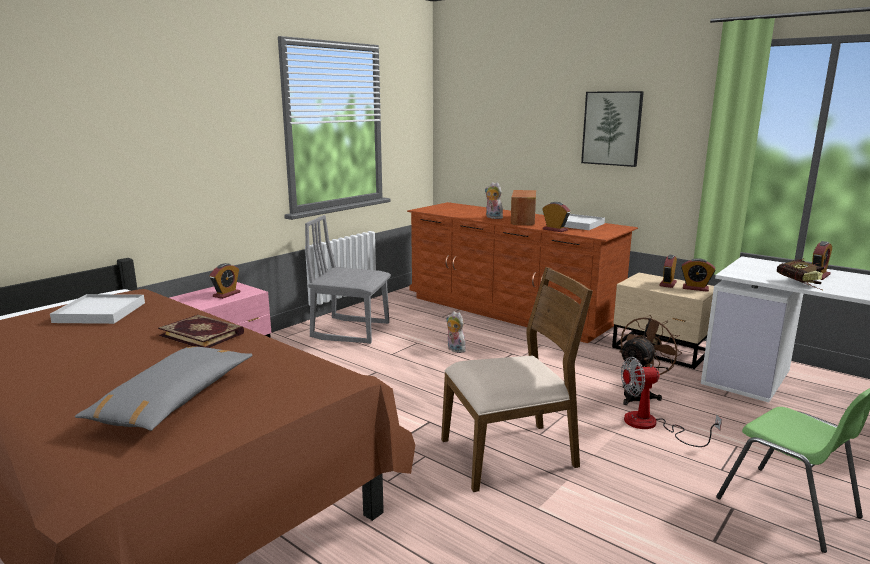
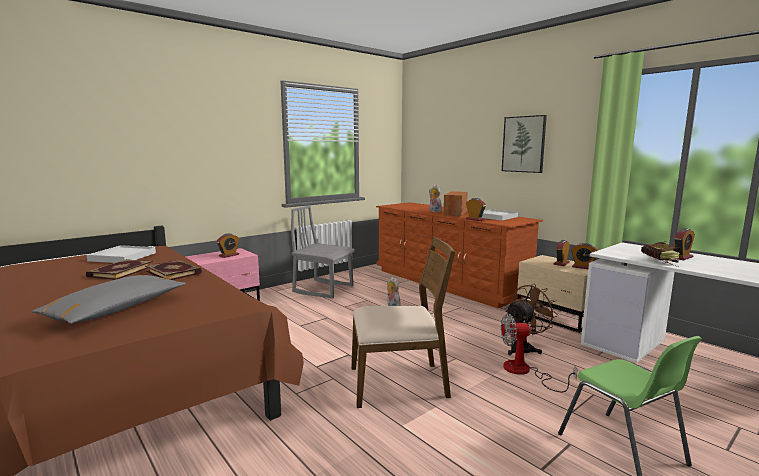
camera: 10 degrees right, 5 degrees down
none -> book [86,259,153,280]

